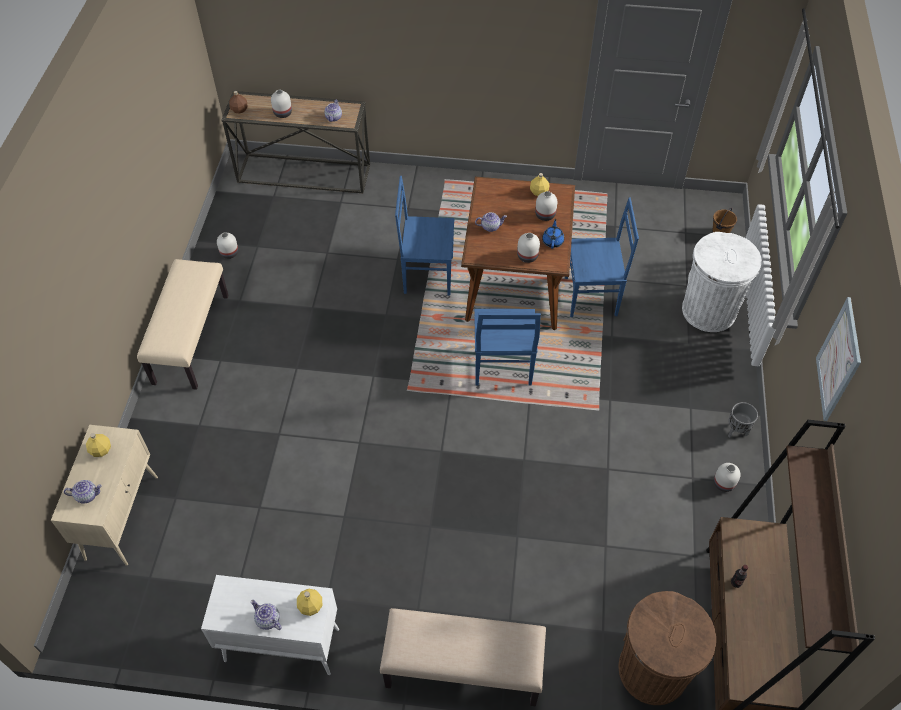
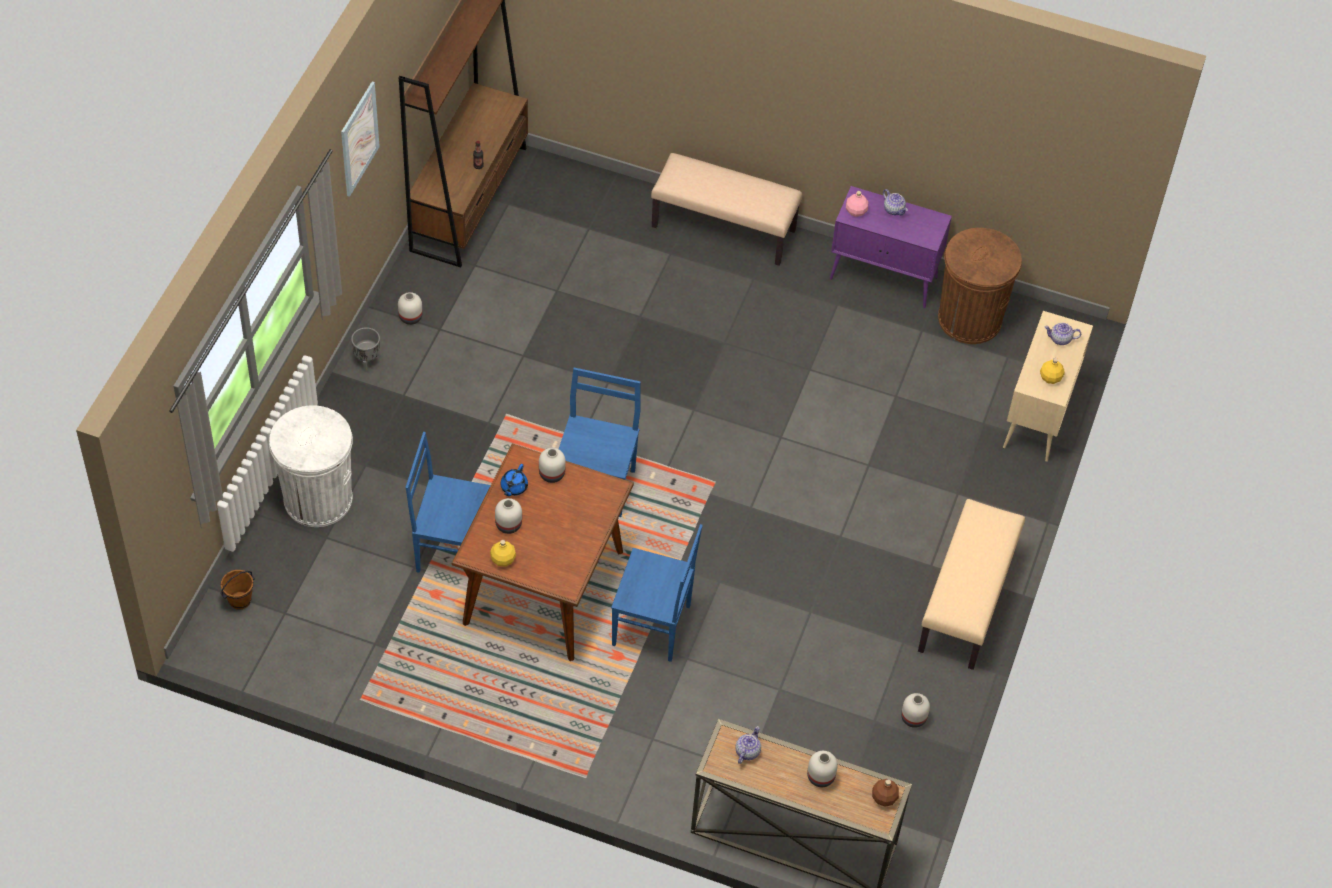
camera: 170 degrees left, 0 degrees up
white cabinet [201,575,339,675] -> purple cabinet [830,186,952,308]
yellow bottle [297,589,322,616] -> pink bottle [846,191,868,217]
teapot [475,212,507,232] -> none
brown trash can [619,591,716,705] -> brown trash can moved to [938,228,1022,344]

